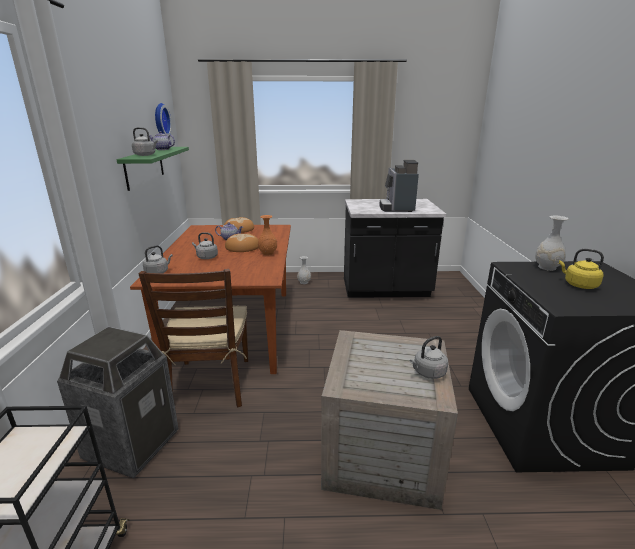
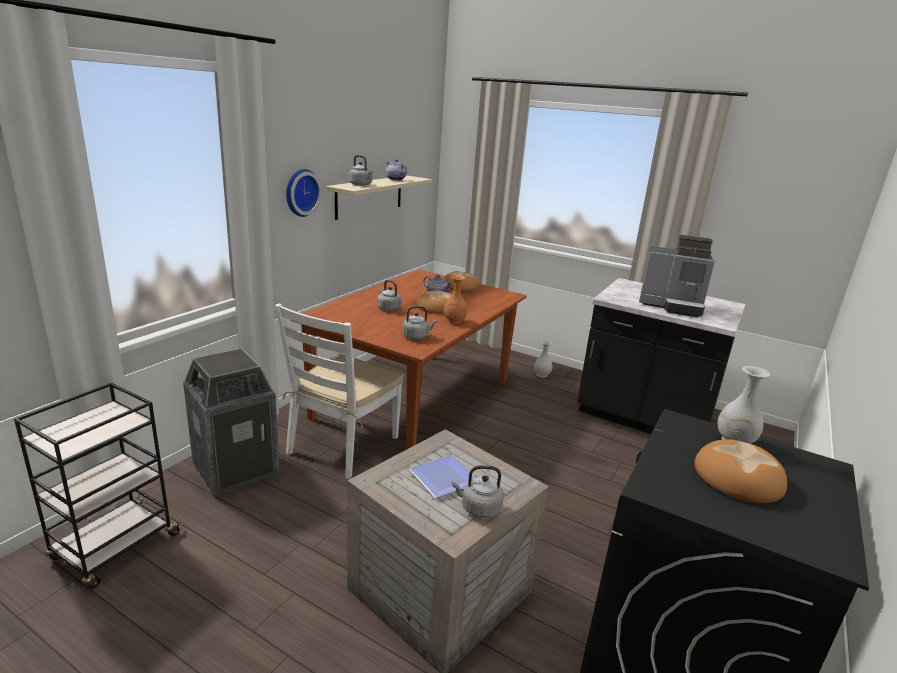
camera: 30 degrees right, 0 degrees up
green shelf [117,147,189,191] -> beige shelf [326,176,432,220]
brown chair [138,269,248,408] -> white chair [275,303,404,479]
grey kettle [143,245,173,273] -> grey kettle moved to [402,306,437,340]
wall clock [155,103,172,136] -> wall clock moved to [286,169,322,217]
coffee machine [379,160,419,212] -> coffee machine turned 105 degrees counterclockwise [639,235,715,317]
yellow kettle [559,249,604,289] -> bread [694,439,787,503]
none -> plate [409,455,476,498]

